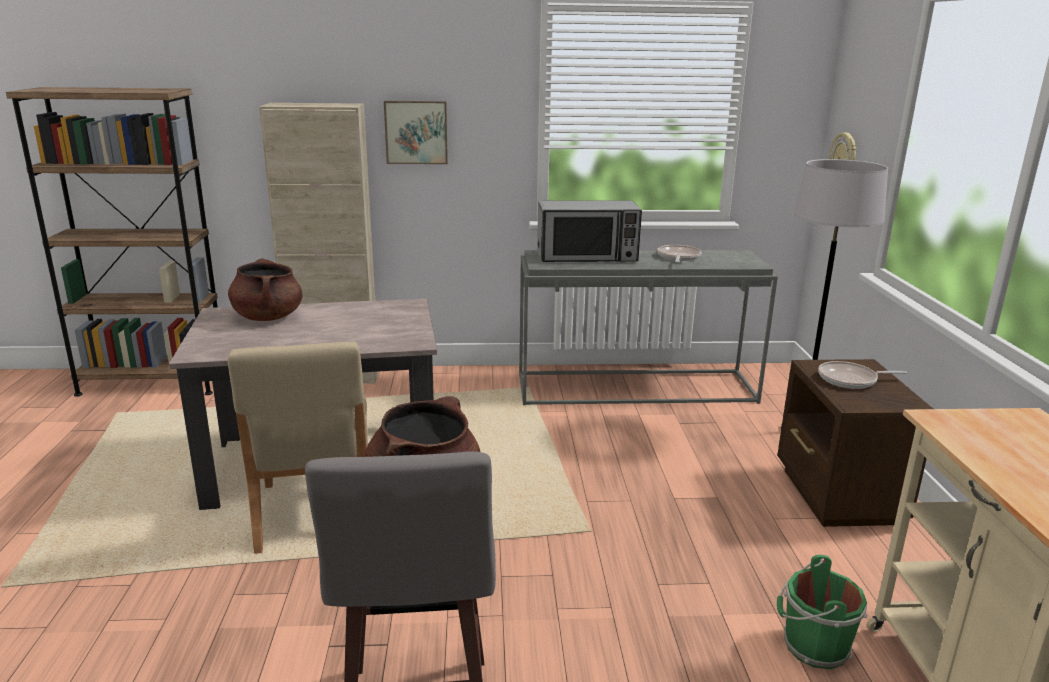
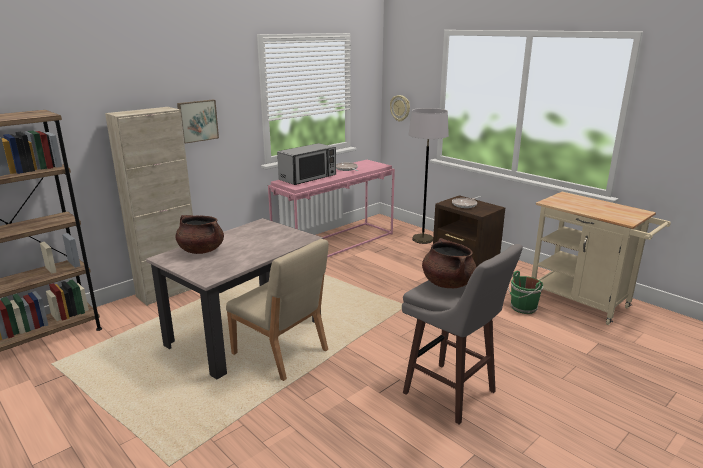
camera: 40 degrees left, 0 degrees up
grey console table [519,250,778,405] -> pink console table [268,160,395,258]

